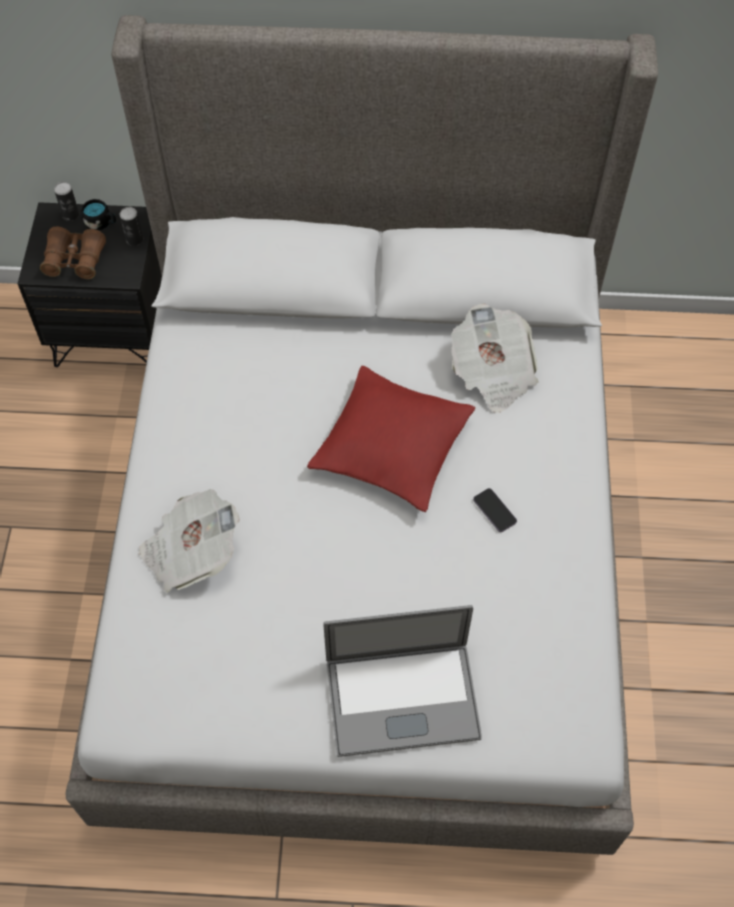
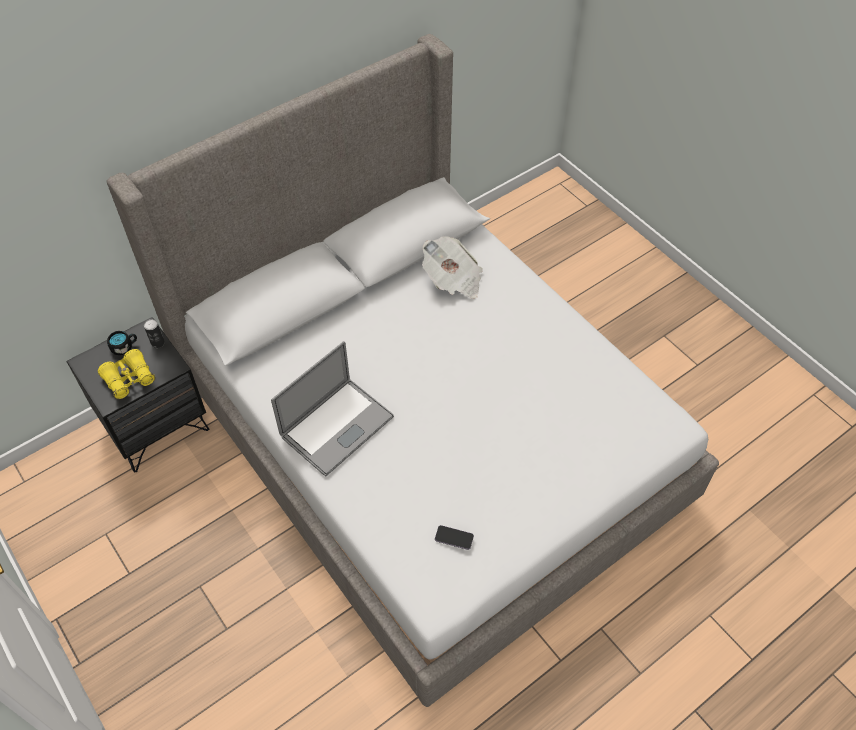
camera: 40 degrees left, 5 degrees down
brown binoculars [40,227,106,279] -> yellow binoculars [98,349,155,399]
can [54,182,79,221] -> none
newspaper [139,489,240,593] -> none
red pillow [307,366,476,512] -> none
laptop [324,605,482,757] -> laptop moved to [271,341,394,476]
phone [473,488,517,532] -> phone moved to [435,525,474,550]

